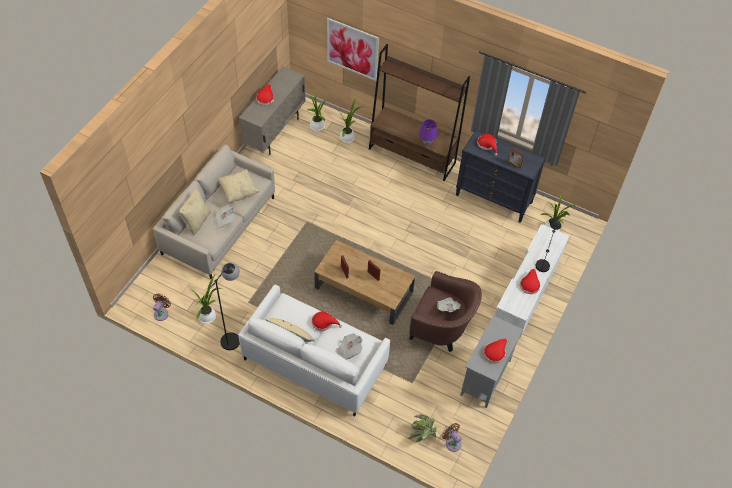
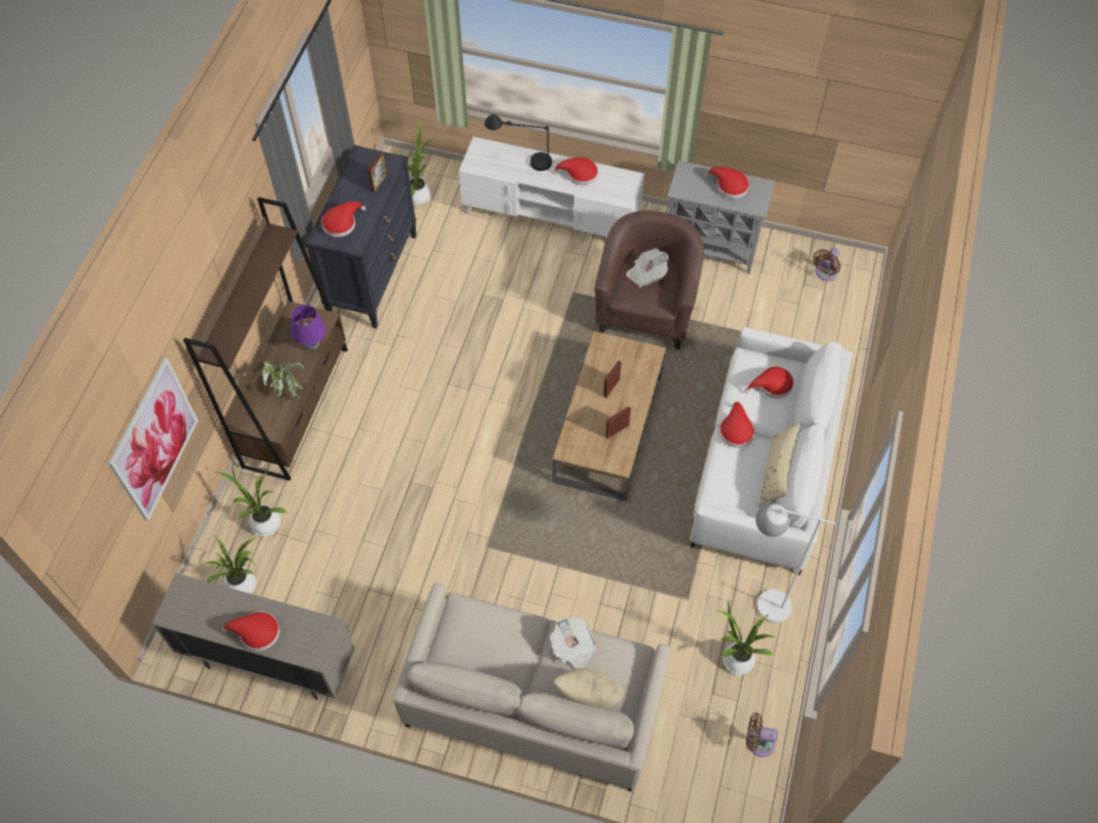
camera: 100 degrees left, 5 degrees up
black floor lamp [211,262,240,350] -> white floor lamp [756,503,836,623]
beige pillow [218,169,260,203] -> none
newspaper [336,333,363,360] -> red hat [744,367,794,398]
potted plant [408,415,437,442] -> potted plant moved to [262,361,306,400]

